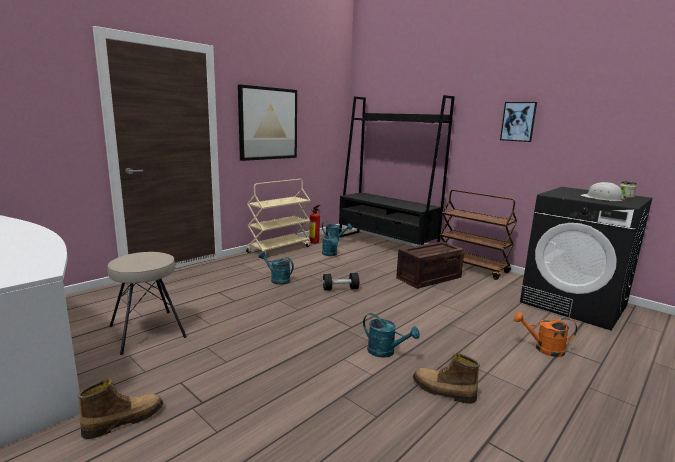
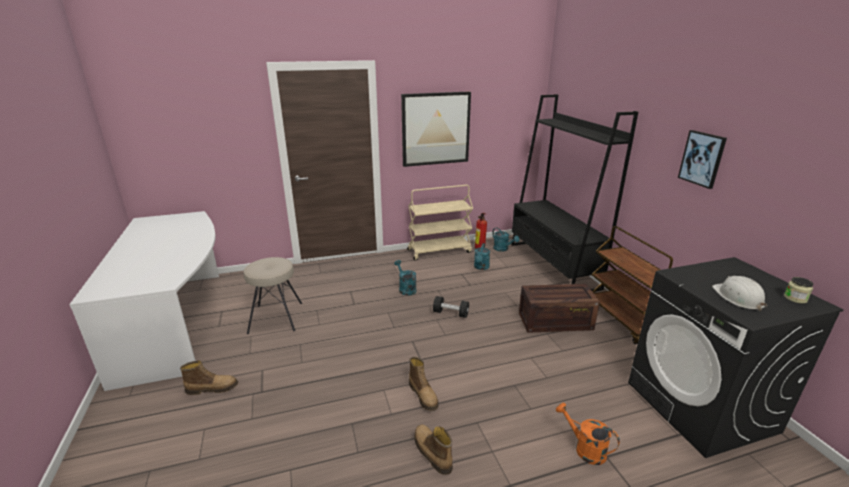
camera: 30 degrees right, 10 degrees up
turquoise watering can [363,313,420,358] -> boot [409,357,439,411]

